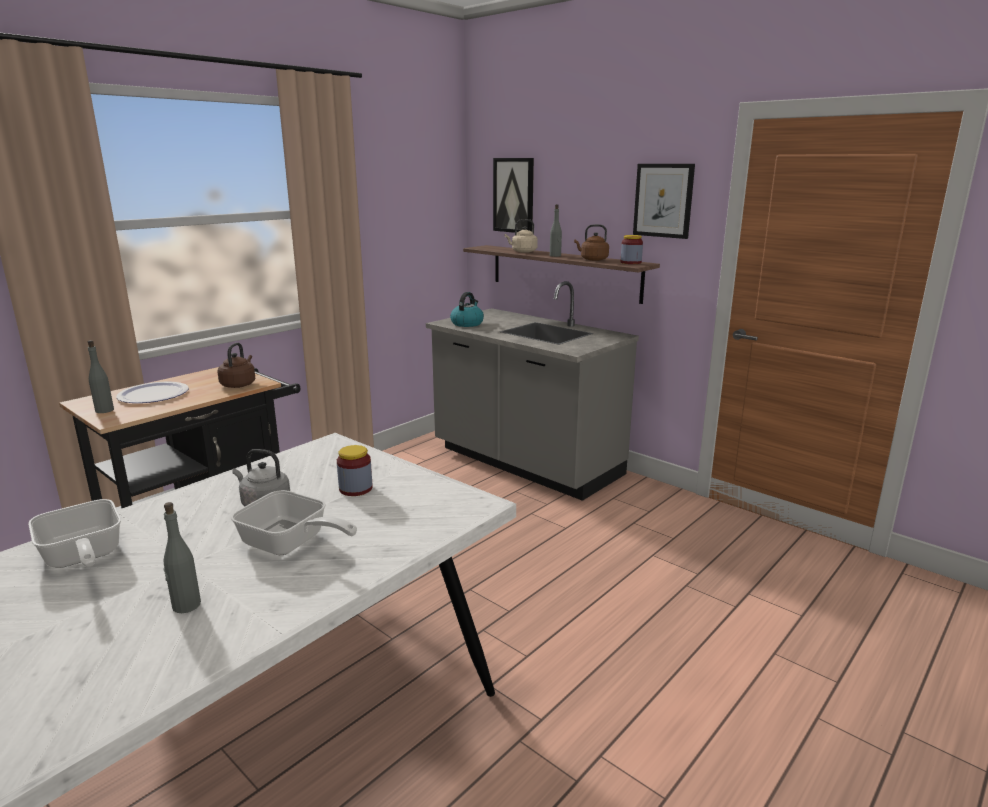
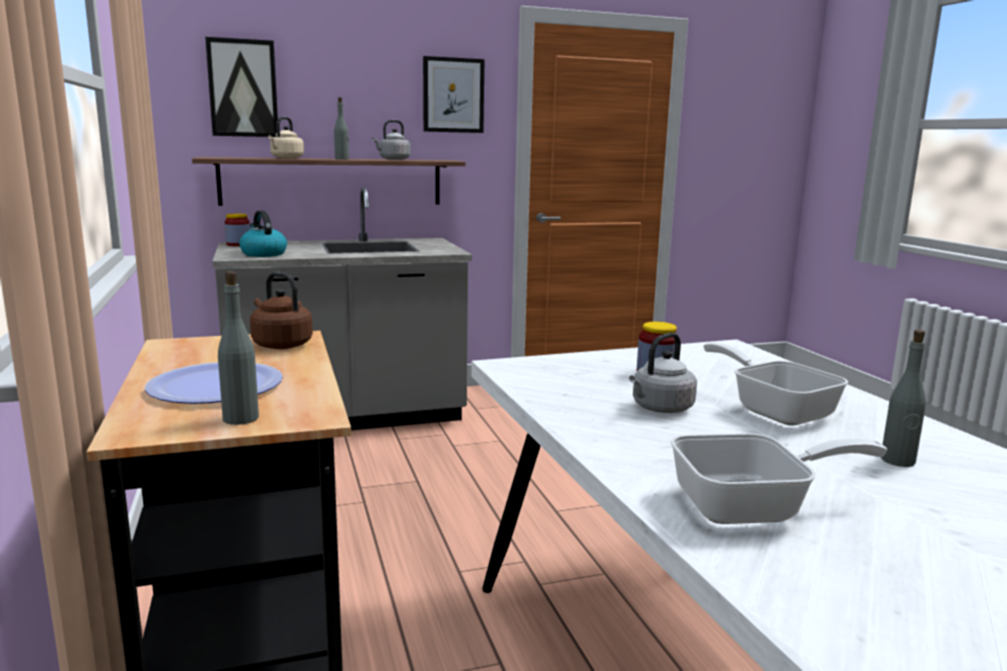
camera: 60 degrees left, 5 degrees down
frying pan [231,490,357,555] -> frying pan turned 90 degrees counterclockwise [703,342,848,426]
brown kettle [574,224,609,261] -> grey kettle [372,120,411,160]
jar [621,235,643,264] -> jar moved to [225,214,250,246]

